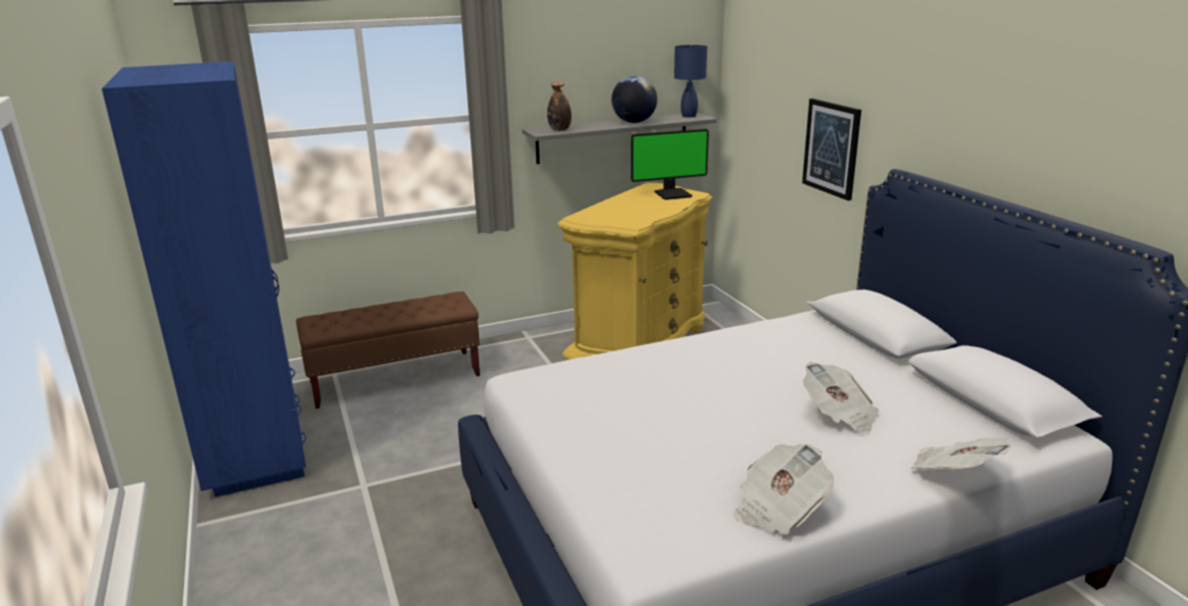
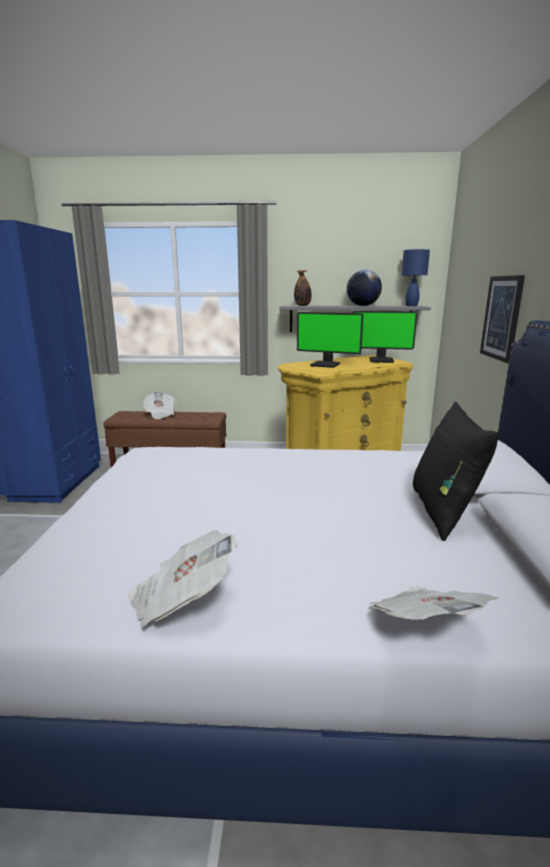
camera: 25 degrees right, 5 degrees down
newspaper [803,362,879,435] -> newspaper moved to [142,392,176,419]
none -> monitor [297,312,363,368]
none -> black pillow [413,402,499,541]

